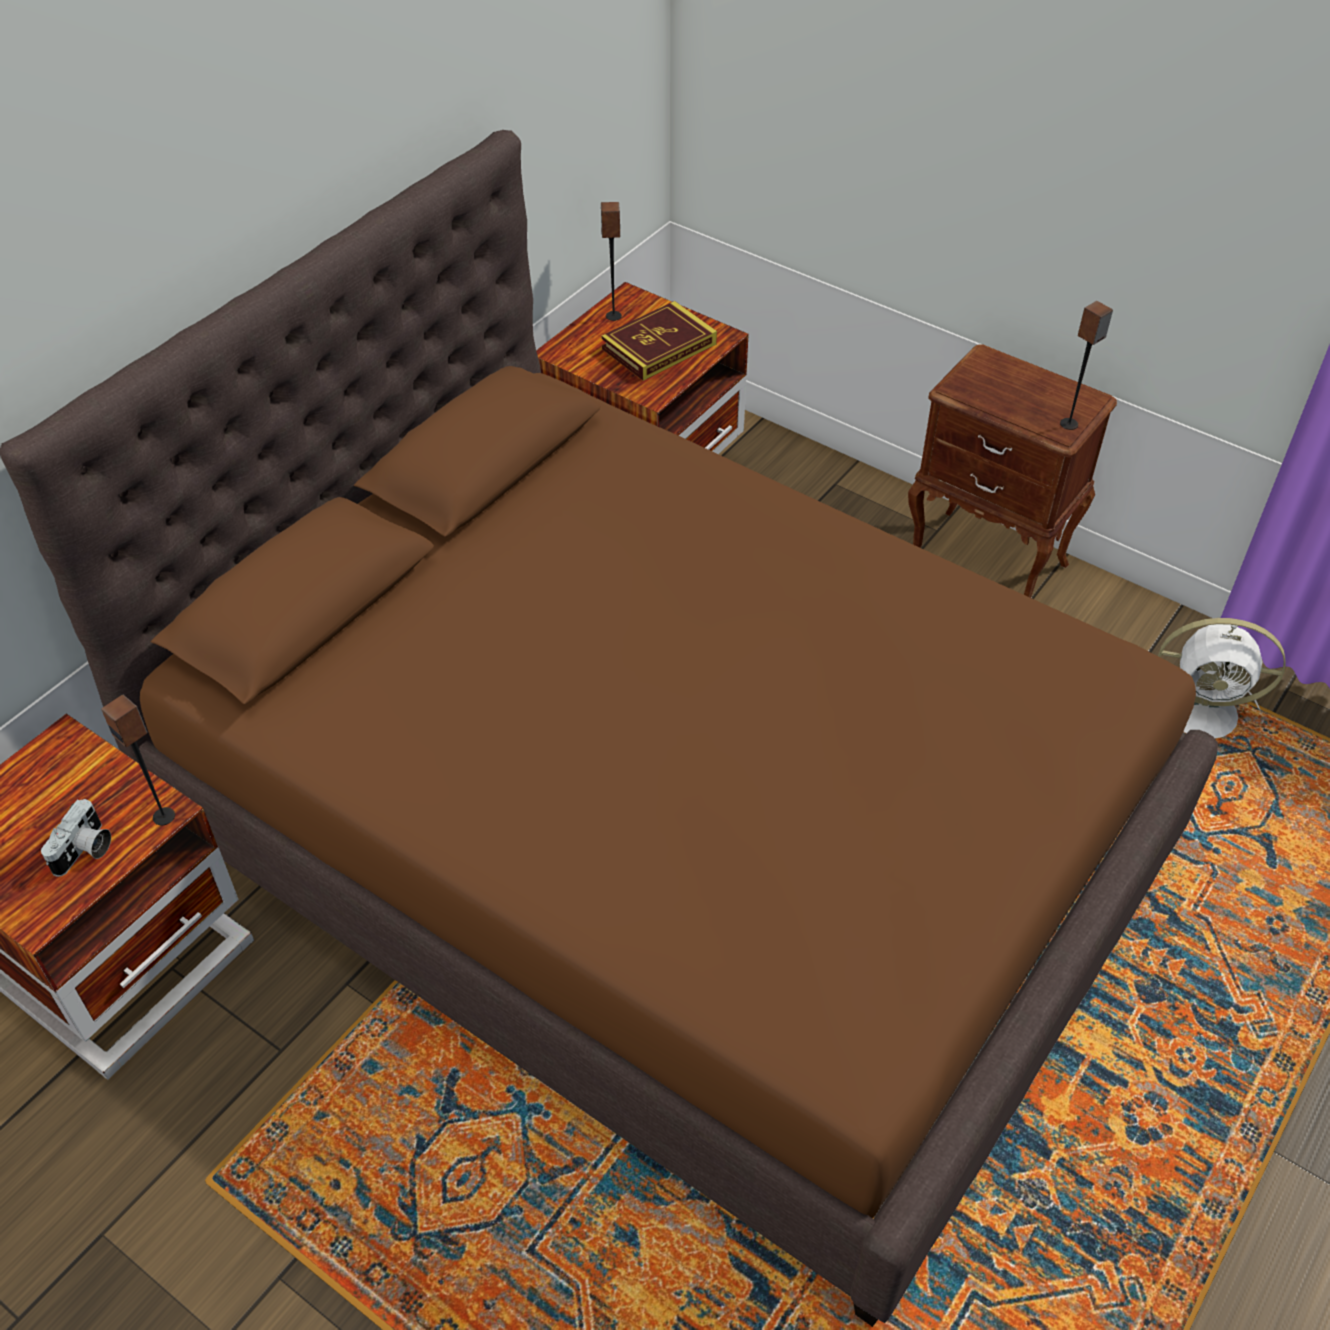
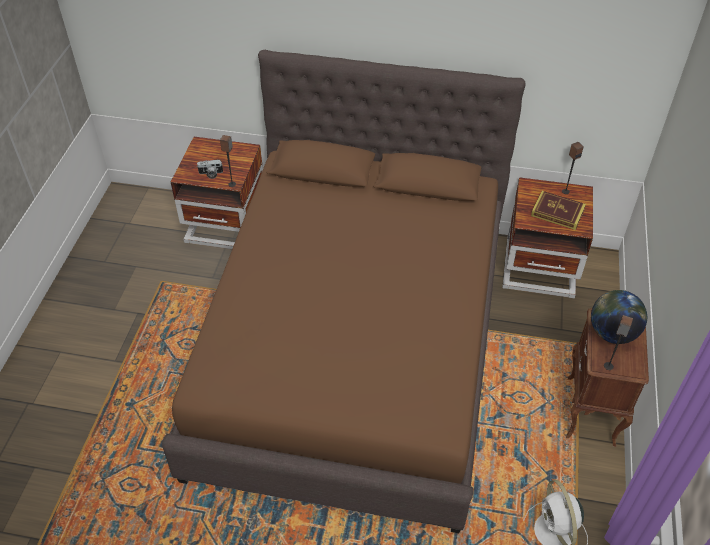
camera: 65 degrees right, 0 degrees up
none -> globe [591,290,647,344]

